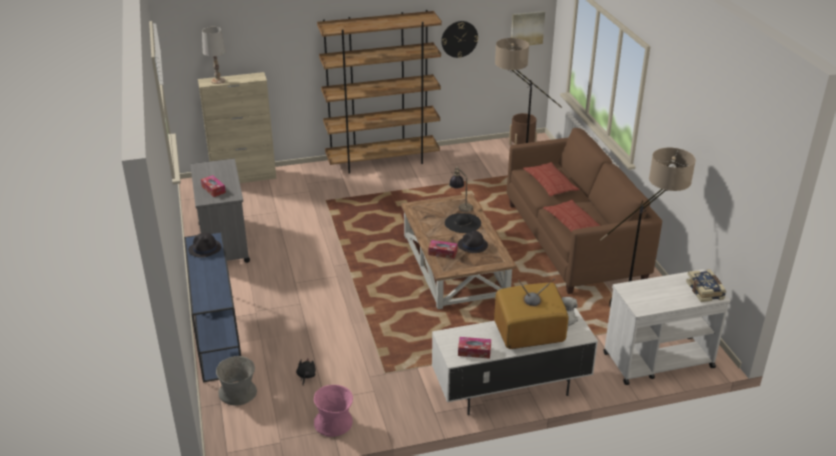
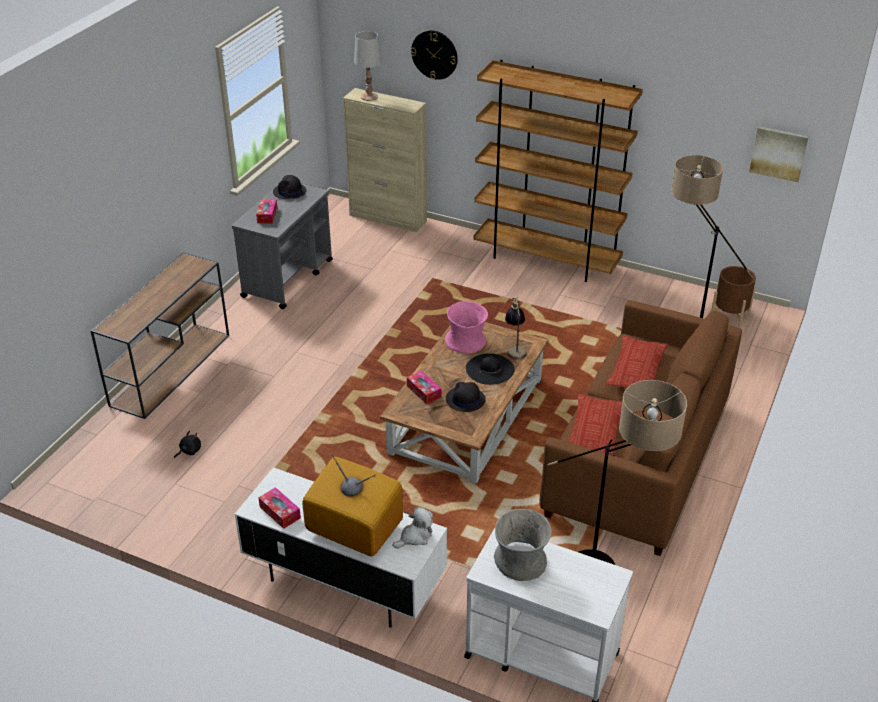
camera: 40 degrees right, 5 degrees up
blue console table [184,232,241,382] -> brown console table [91,252,229,419]
black hat [188,233,222,258] -> black hat moved to [273,175,306,199]
grey vase [216,356,257,406] -> grey vase moved to [494,509,551,581]
pink vase [314,385,353,437] -> pink vase moved to [445,301,488,353]
wall clock [441,21,478,58] -> wall clock moved to [411,30,458,80]
book [686,269,726,302] -> none

